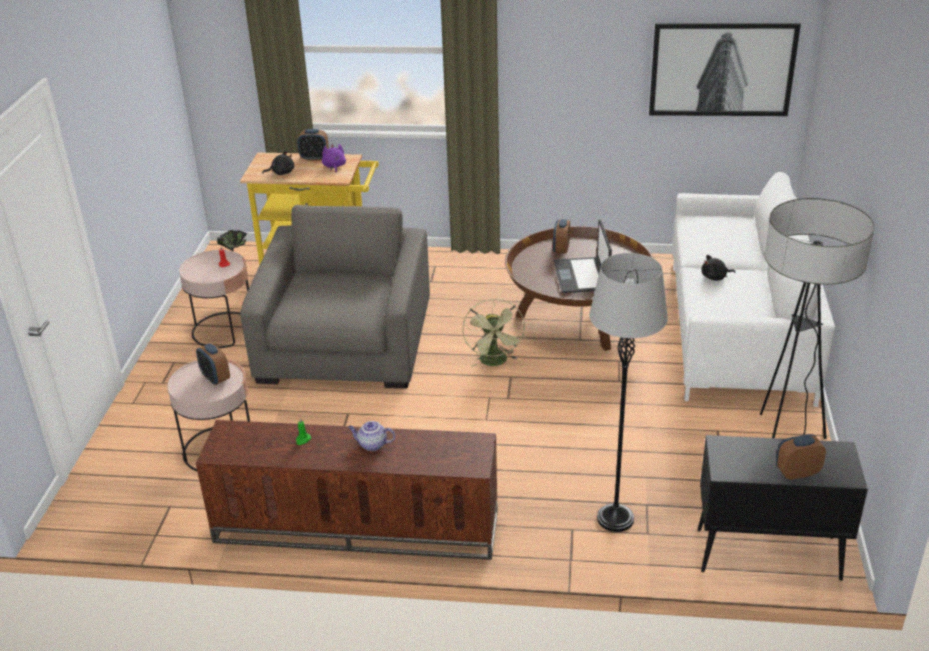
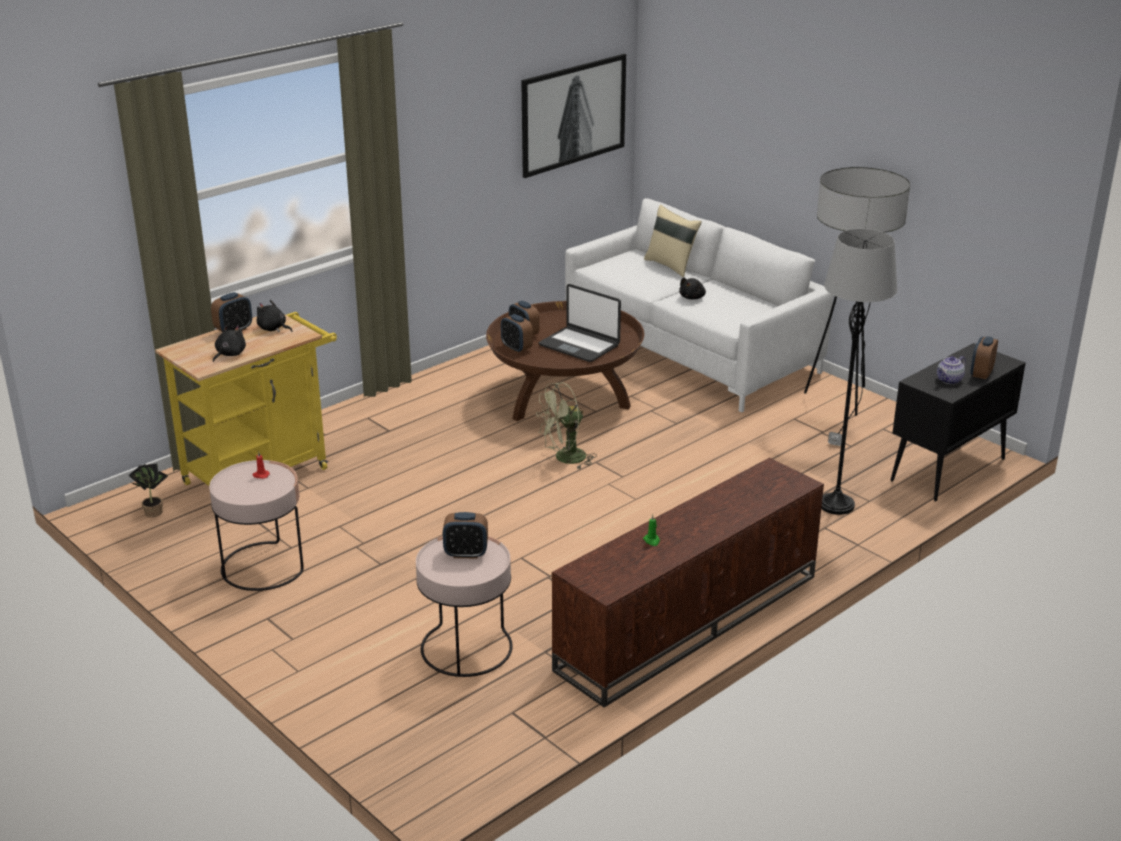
camera: 50 degrees left, 5 degrees down
grey armchair [241,205,430,389] -> none
purple plush toy [322,144,346,173] -> black plush toy [257,300,292,332]
teapot [348,421,395,451] -> teapot moved to [937,356,966,384]
green fan [462,299,525,367] -> green fan turned 120 degrees clockwise [536,382,597,470]
none -> alarm clock [501,314,533,353]
none -> beige pillow [644,205,702,277]

